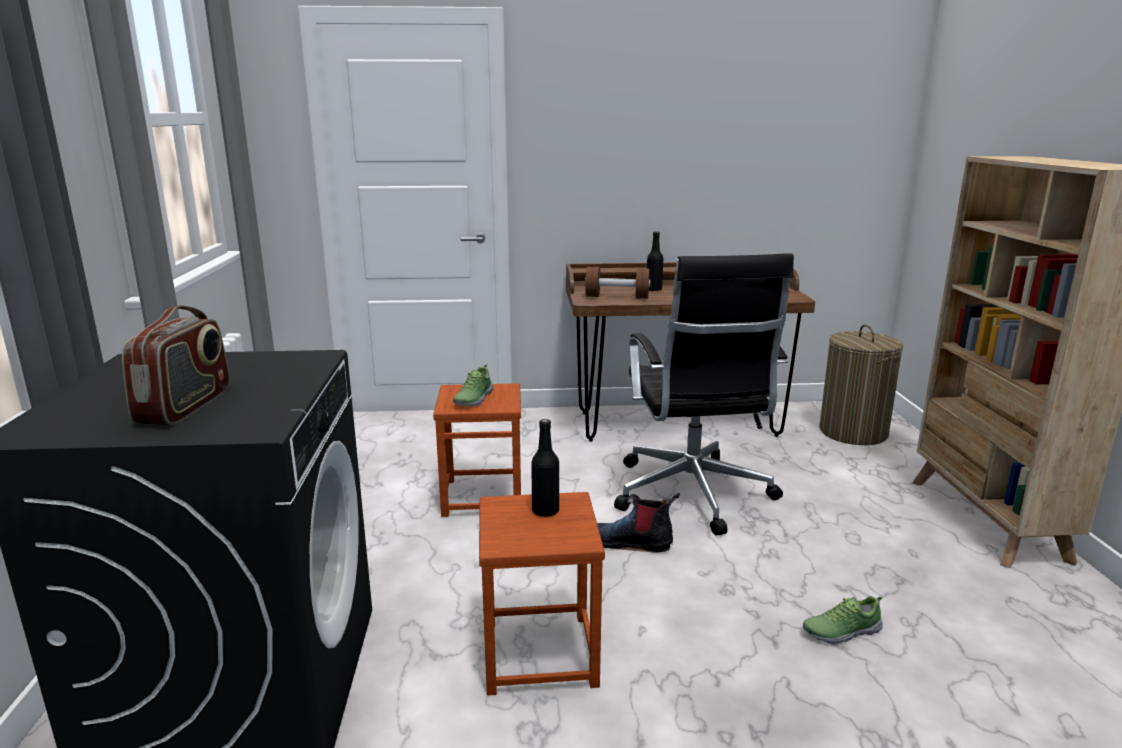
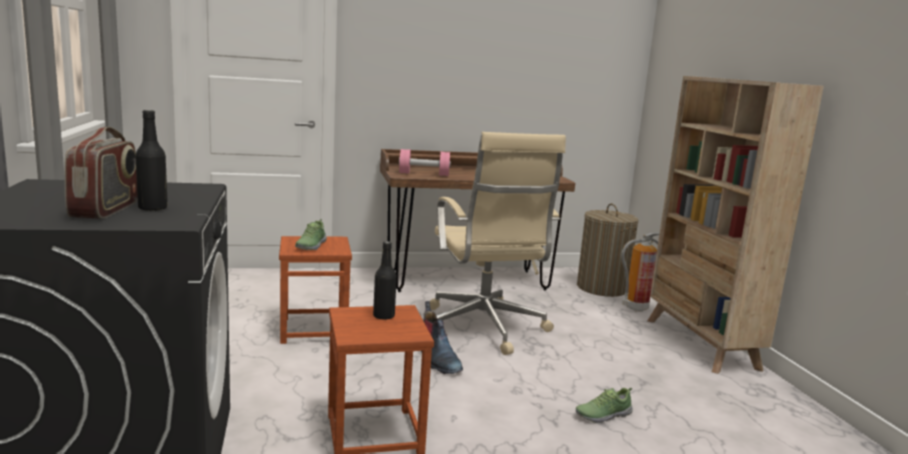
camera: 10 degrees left, 5 degrees down
brown dumbbell [585,267,650,299] -> pink dumbbell [399,149,451,176]
boot [597,493,680,552] -> boot turned 120 degrees counterclockwise [421,301,463,374]
black office chair [614,253,794,536] -> beige office chair [430,132,566,355]
black bottle [647,231,663,291] -> black bottle moved to [135,110,168,211]
none -> fire extinguisher [621,232,660,312]

